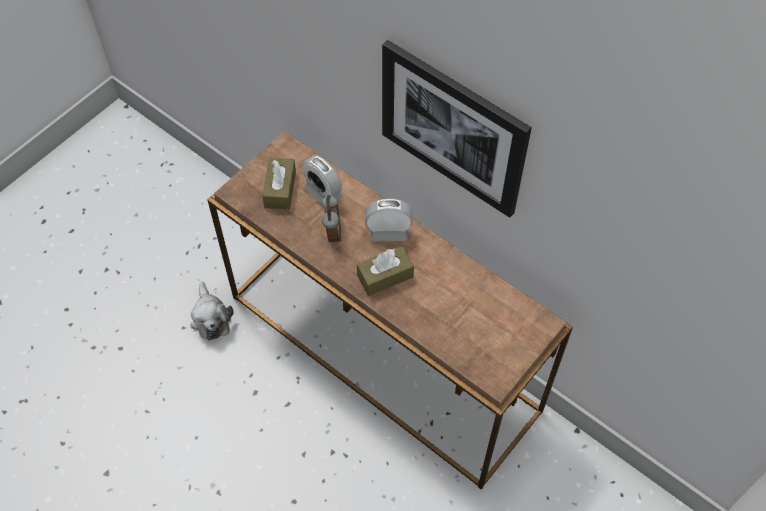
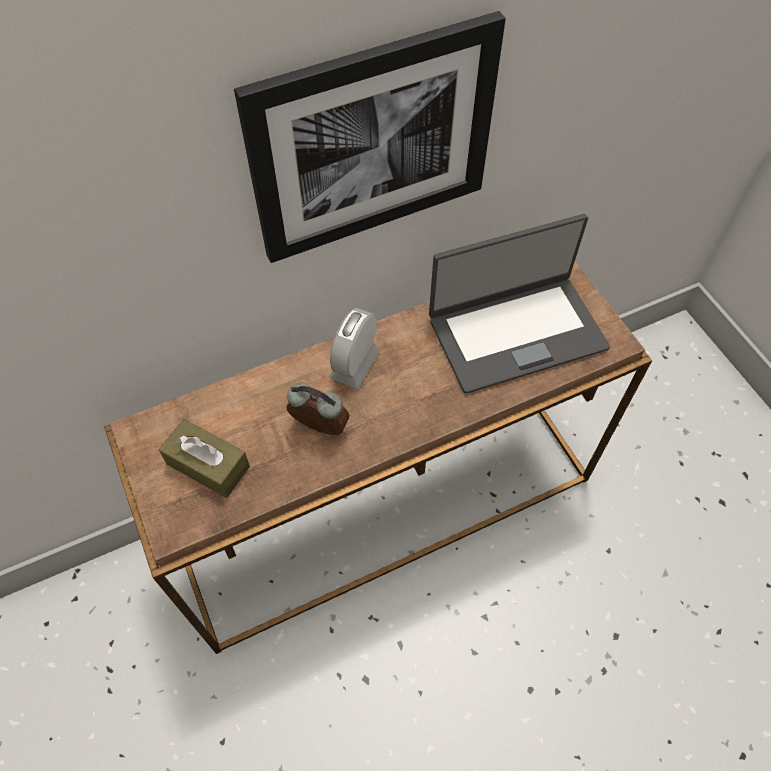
camera: 65 degrees left, 0 degrees up
plush toy [190,282,234,340] -> none
alarm clock [302,155,343,204] -> none
brown tissue box [357,246,414,296] -> none
none -> laptop [429,214,610,394]

